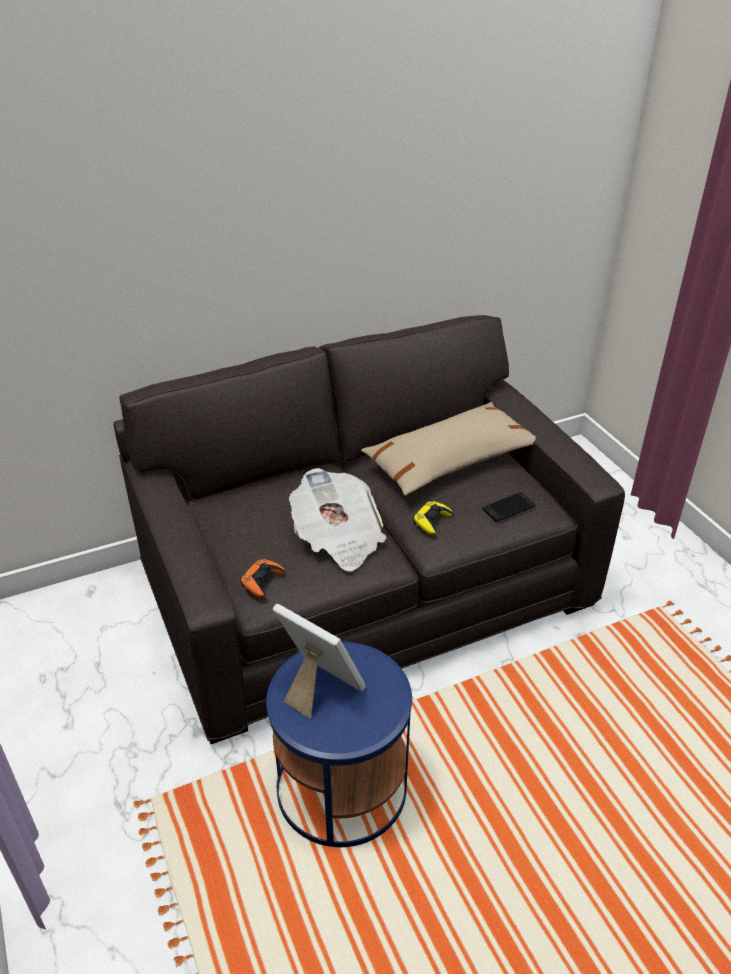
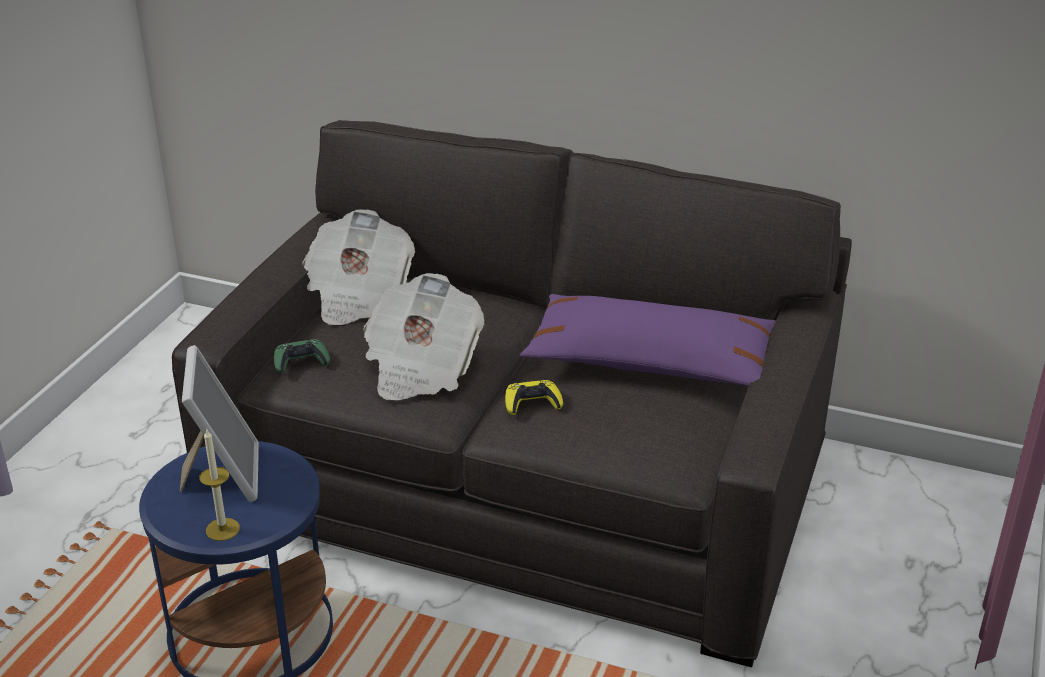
camera: 45 degrees right, 5 degrees down
orange game controller [240,559,285,598] -> green game controller [274,339,330,373]
beige pillow [361,402,536,496] -> purple pillow [520,294,776,386]
phone [482,492,536,522] -> none
none -> candle [199,430,240,541]
none -> newspaper [302,209,415,325]

